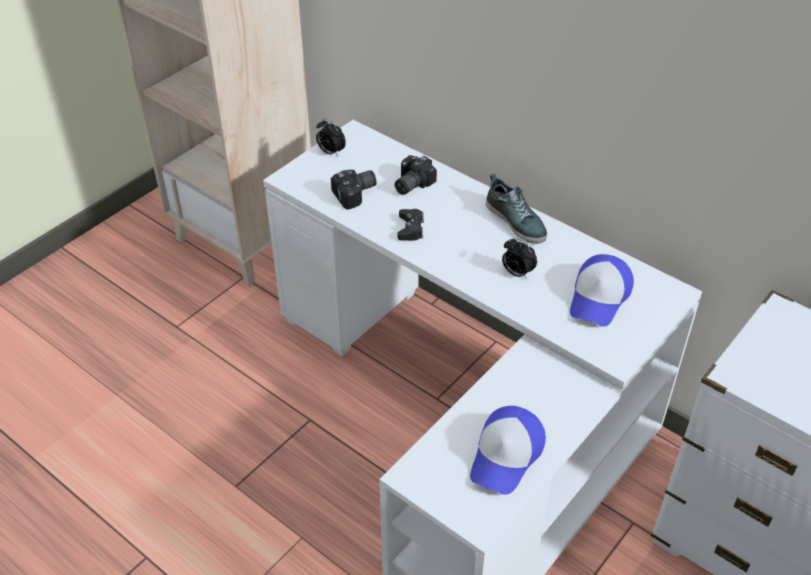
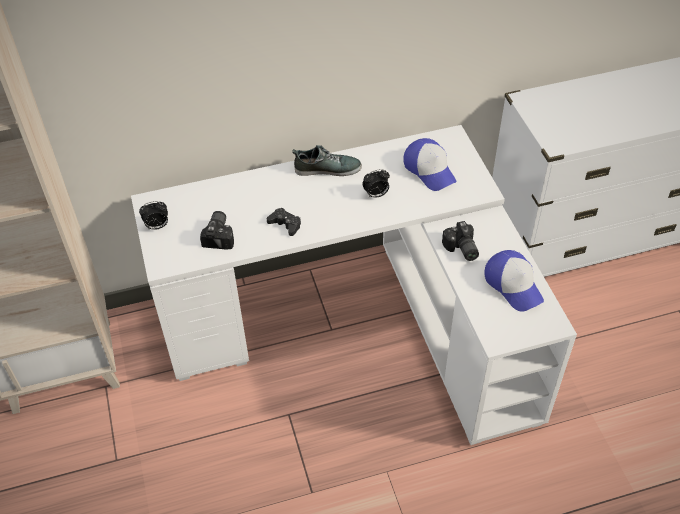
camera: 55 degrees left, 5 degrees up
camera [395,155,437,195] -> camera moved to [442,221,479,261]

